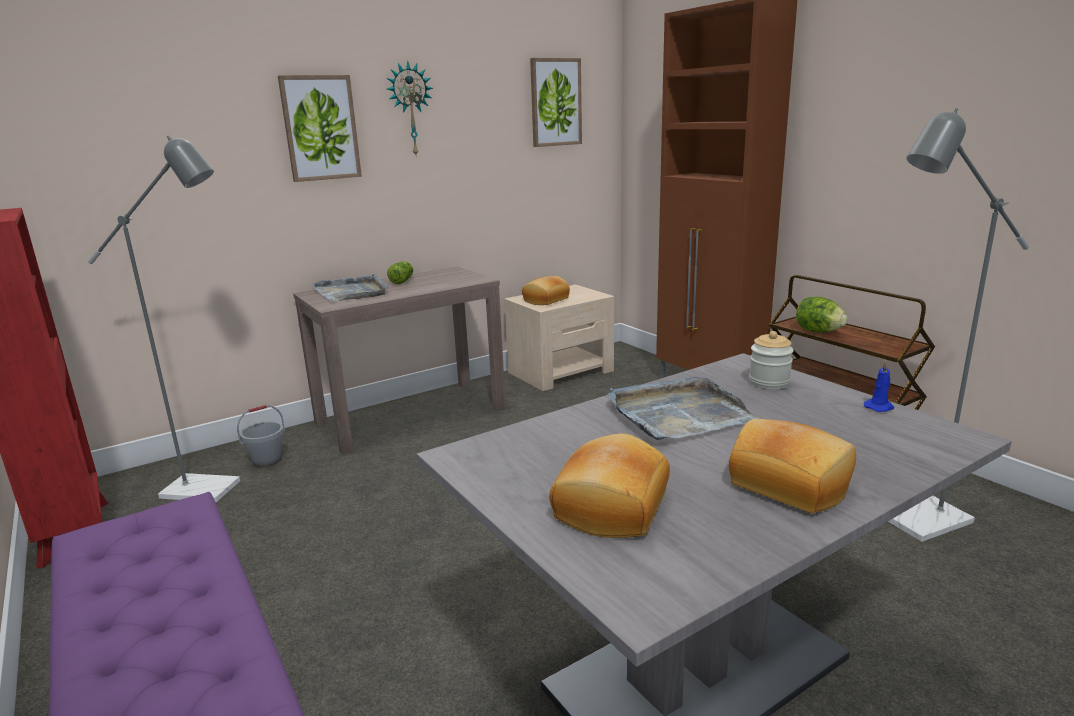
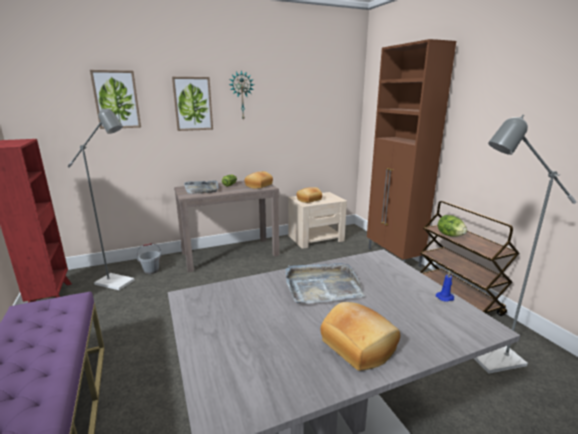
camera: 10 degrees right, 0 degrees up
picture [530,58,582,147] -> picture moved to [90,70,141,129]
bread [549,433,670,538] -> bread moved to [245,171,273,189]
jar [749,331,794,390] -> none

